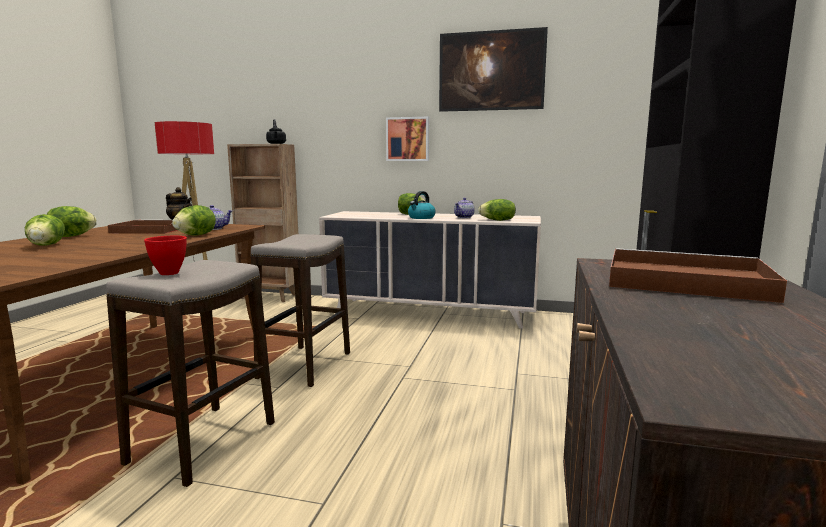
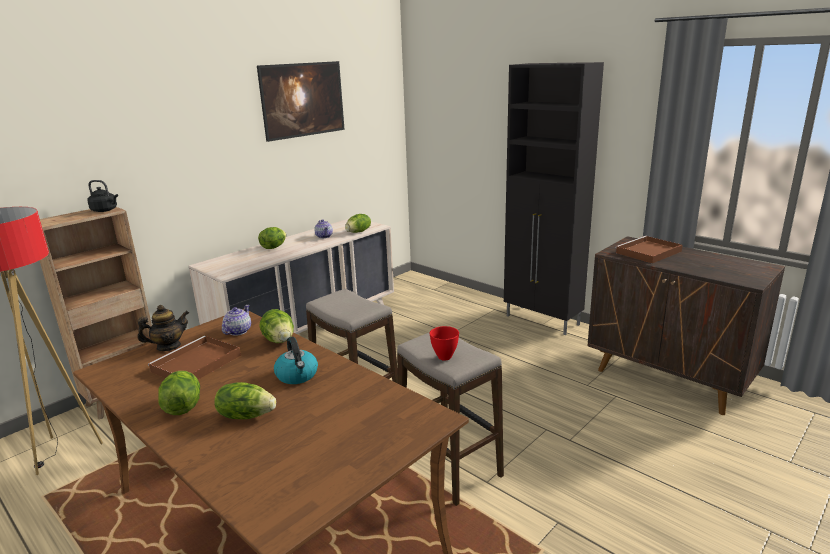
camera: 60 degrees left, 10 degrees up
picture [386,117,429,161] -> none
kettle [408,191,436,219] -> kettle moved to [274,337,318,384]

